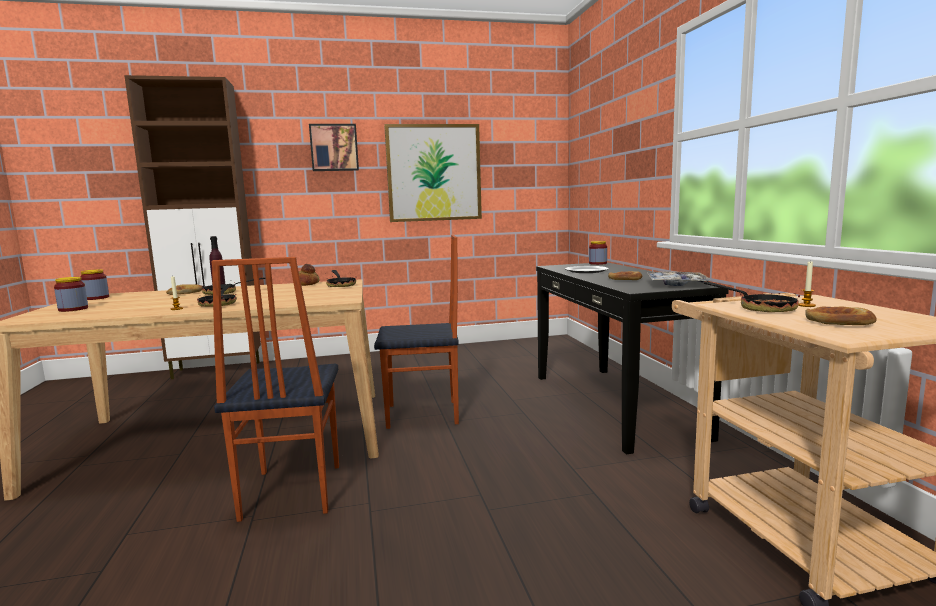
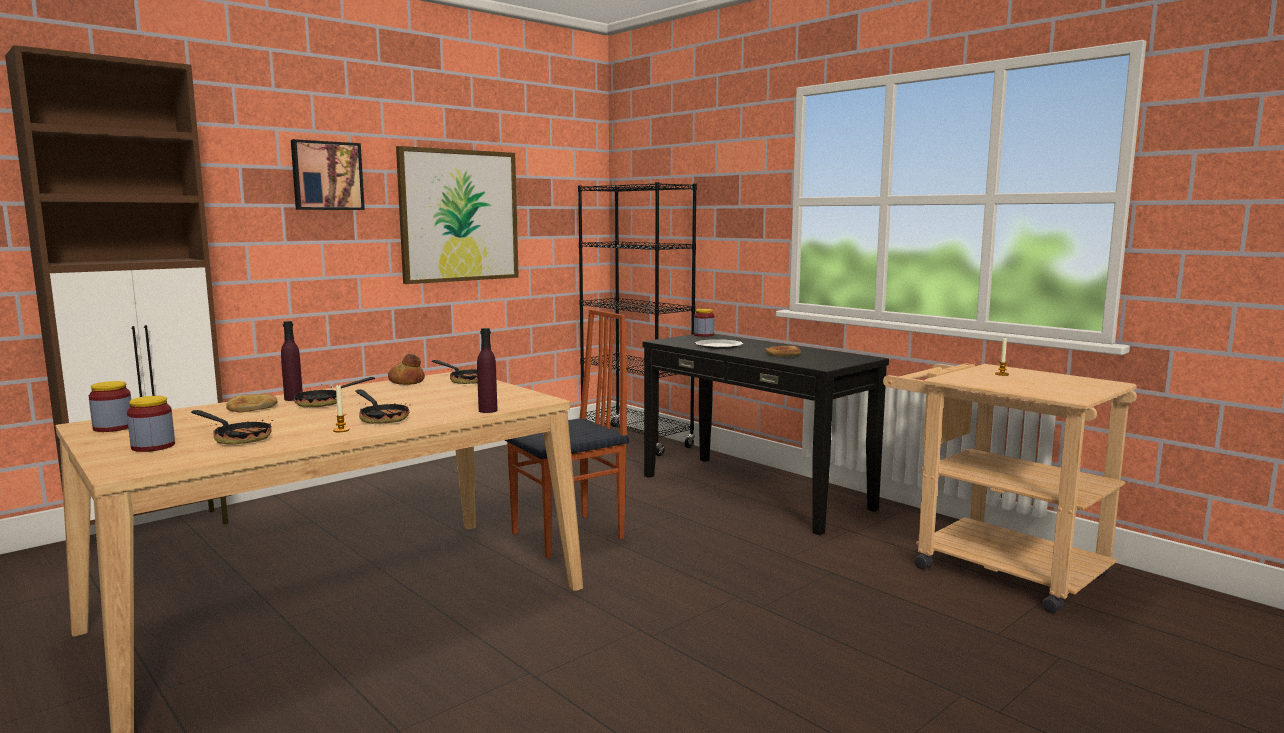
camera: 30 degrees left, 0 degrees up
chair [211,257,339,522] -> none
tray [647,271,711,286] -> none
frying pan [704,282,800,312] -> frying pan moved to [191,410,273,445]
bread [805,307,877,325] -> none
none -> purple bottle [477,328,498,413]
none -> black bookcase [578,182,697,456]

